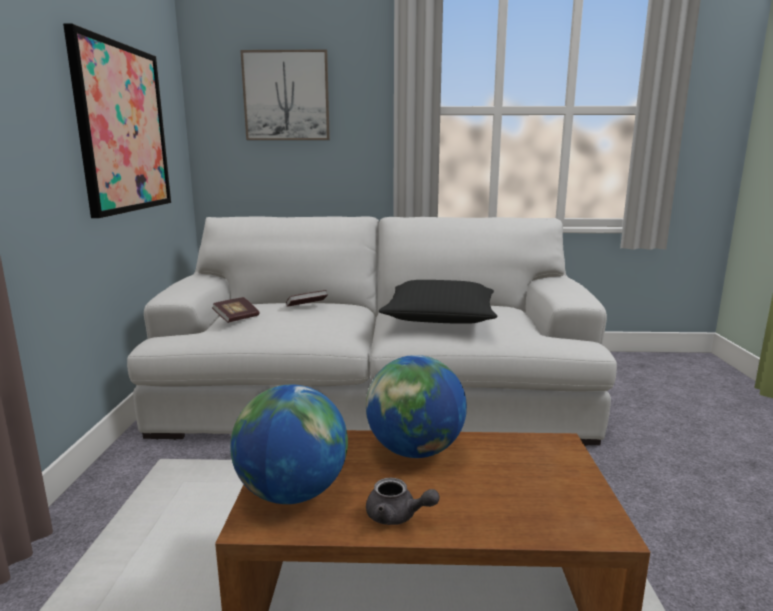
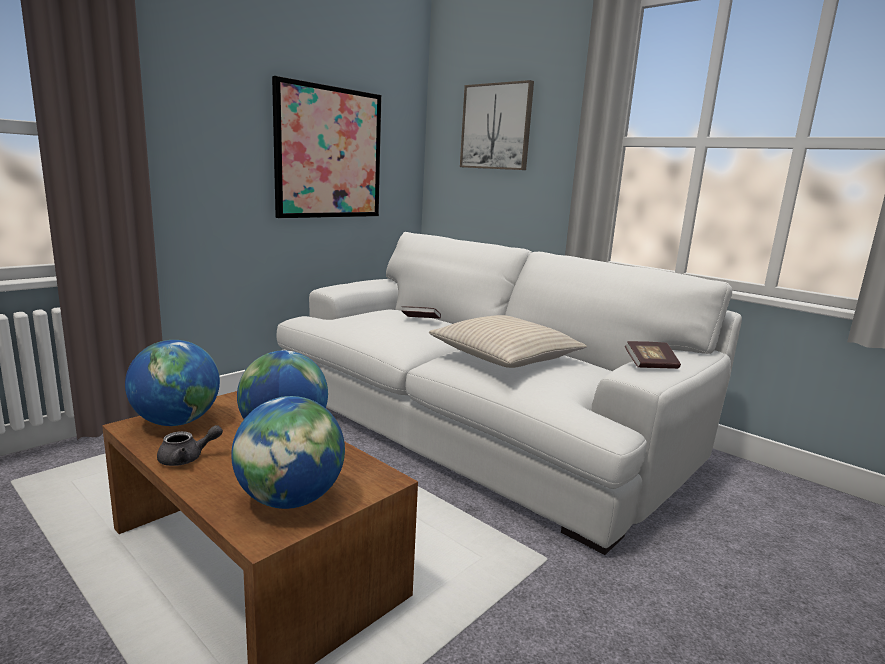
camera: 40 degrees right, 0 degrees up
book [212,297,260,323] -> book moved to [625,341,681,369]
grey teapot [366,478,439,525] -> grey teapot turned 90 degrees counterclockwise [157,425,223,466]
black pillow [379,280,497,324] -> beige pillow [429,315,587,368]
none -> globe [231,396,345,509]

